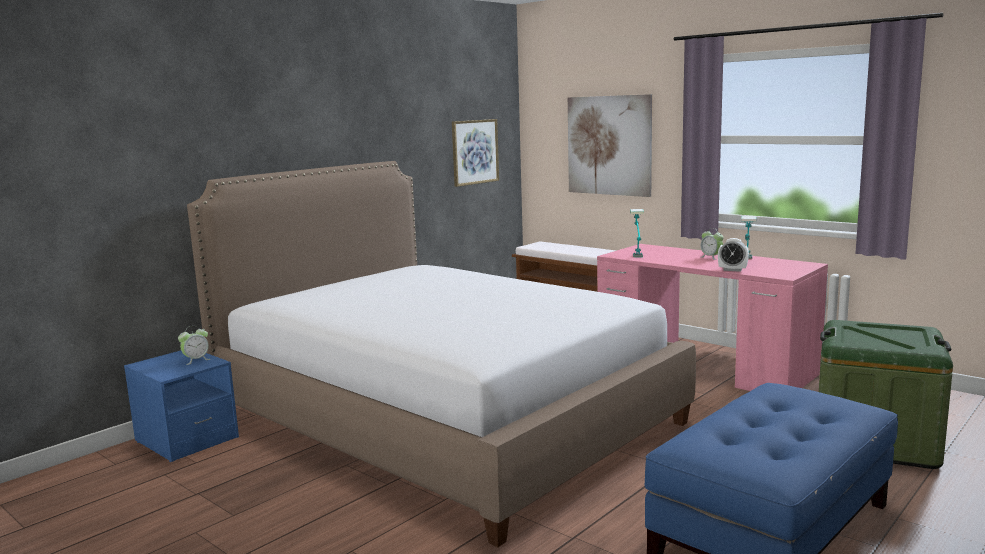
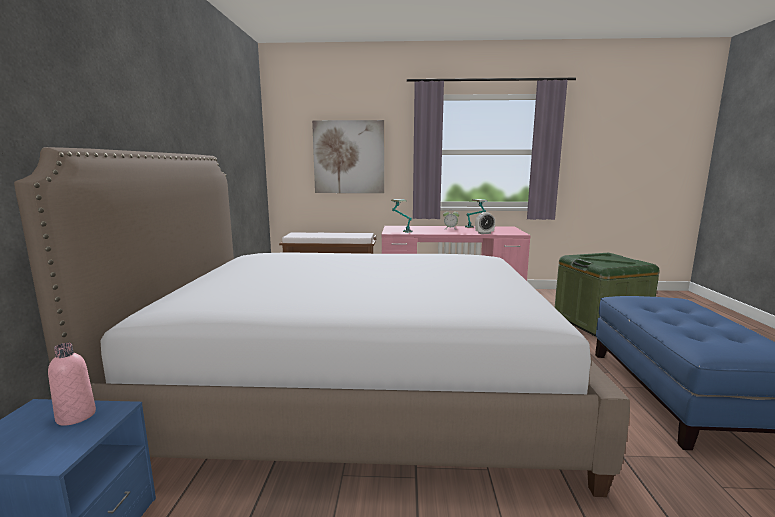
camera: 40 degrees left, 0 degrees up
alarm clock [178,326,210,365] -> pink bottle [48,343,96,426]
picture [452,119,499,187] -> none

